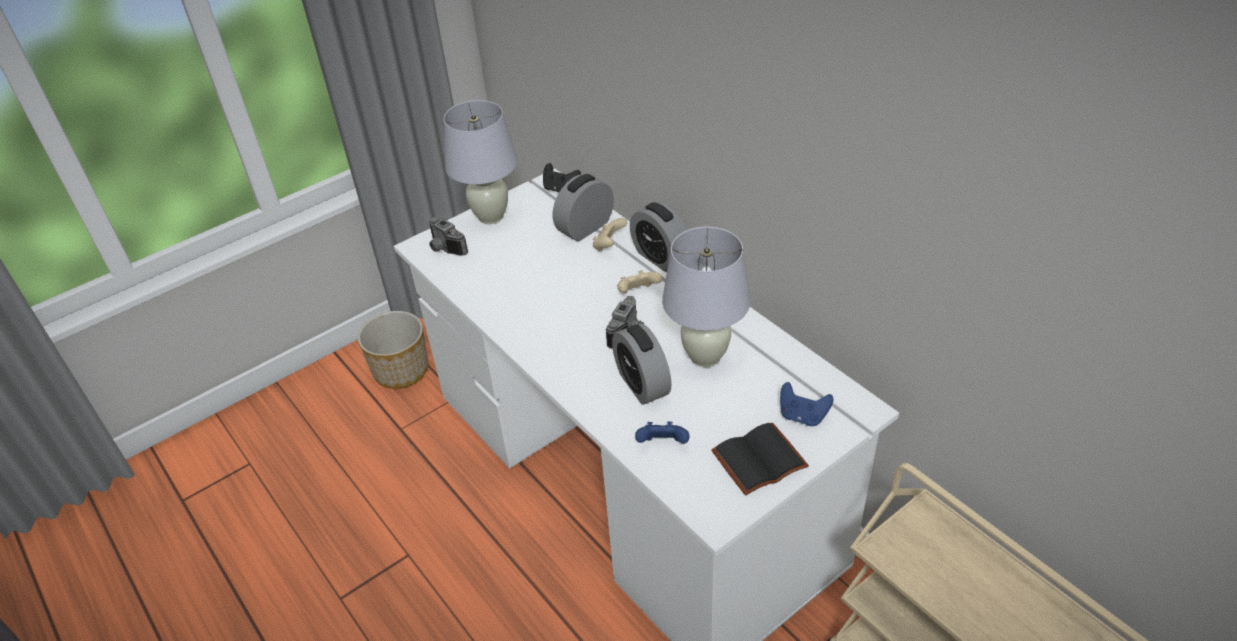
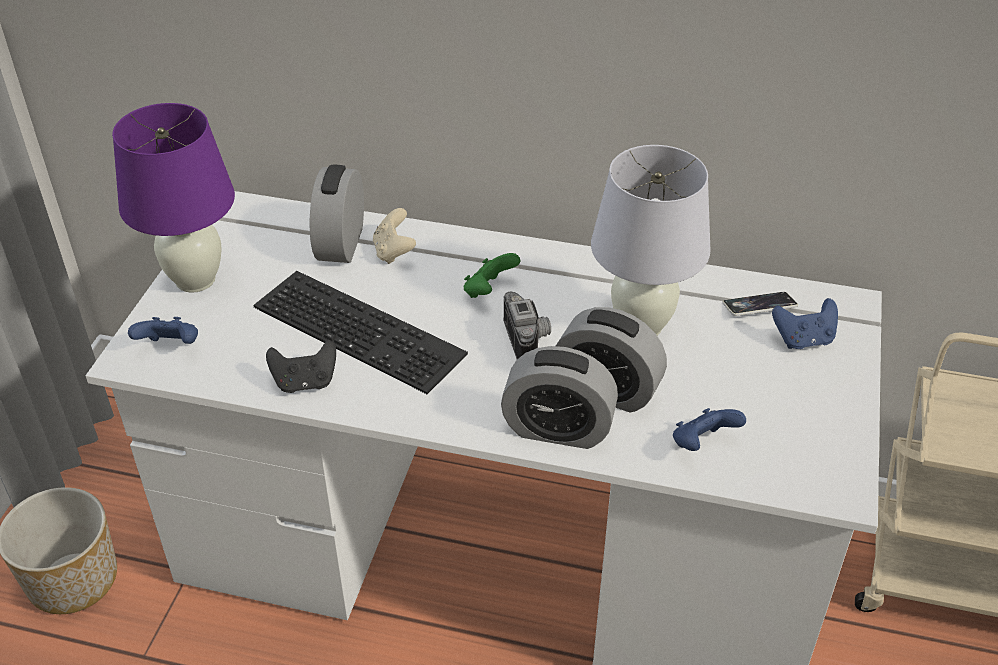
camera: 40 degrees left, 0 degrees up
camera [429,217,468,256] -> blue game controller [128,317,198,344]
white table lamp [444,100,518,224] -> purple table lamp [112,103,235,293]
black game controller [543,163,581,192] -> black game controller moved to [266,340,336,393]
beige game controller [617,270,662,293] -> green game controller [464,253,520,298]
alarm clock [630,202,687,272] -> alarm clock moved to [501,346,618,449]
black book [711,422,809,496] -> none
none -> keyboard [254,271,468,394]
none -> phone [723,292,798,316]

